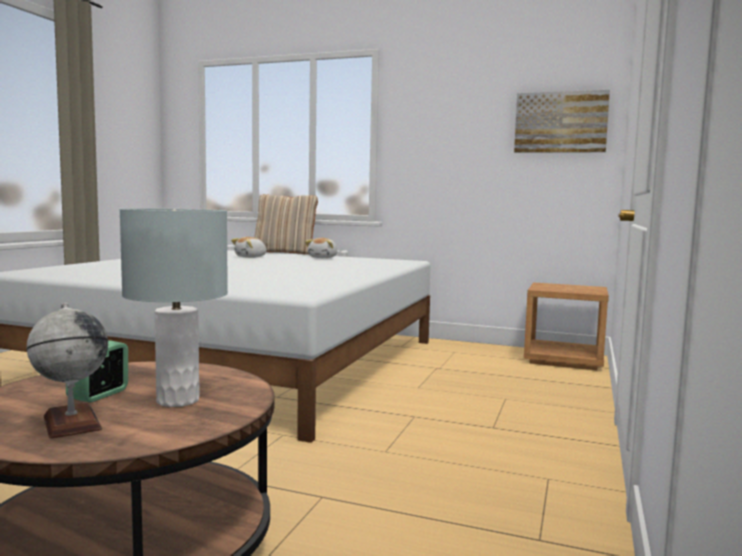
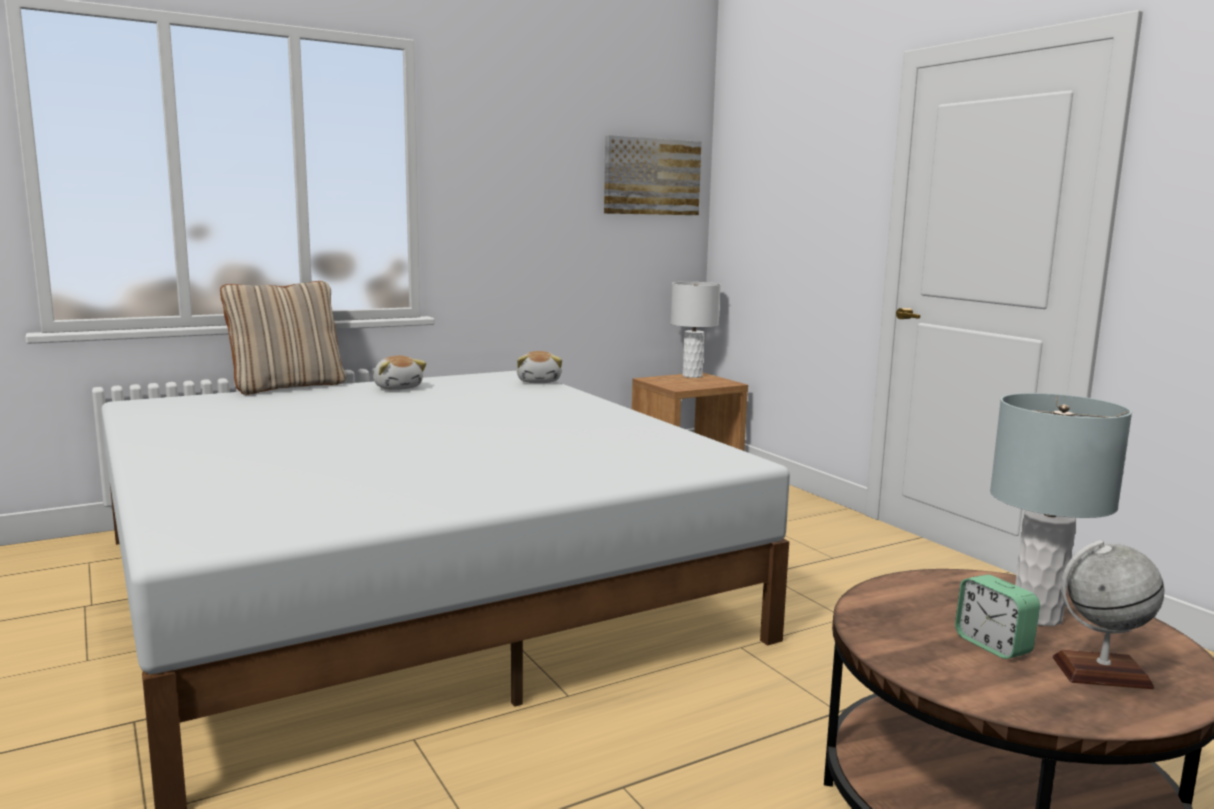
camera: 50 degrees left, 5 degrees up
plush toy [231,237,266,258] -> plush toy moved to [517,351,562,383]
none -> white table lamp [671,282,721,378]

